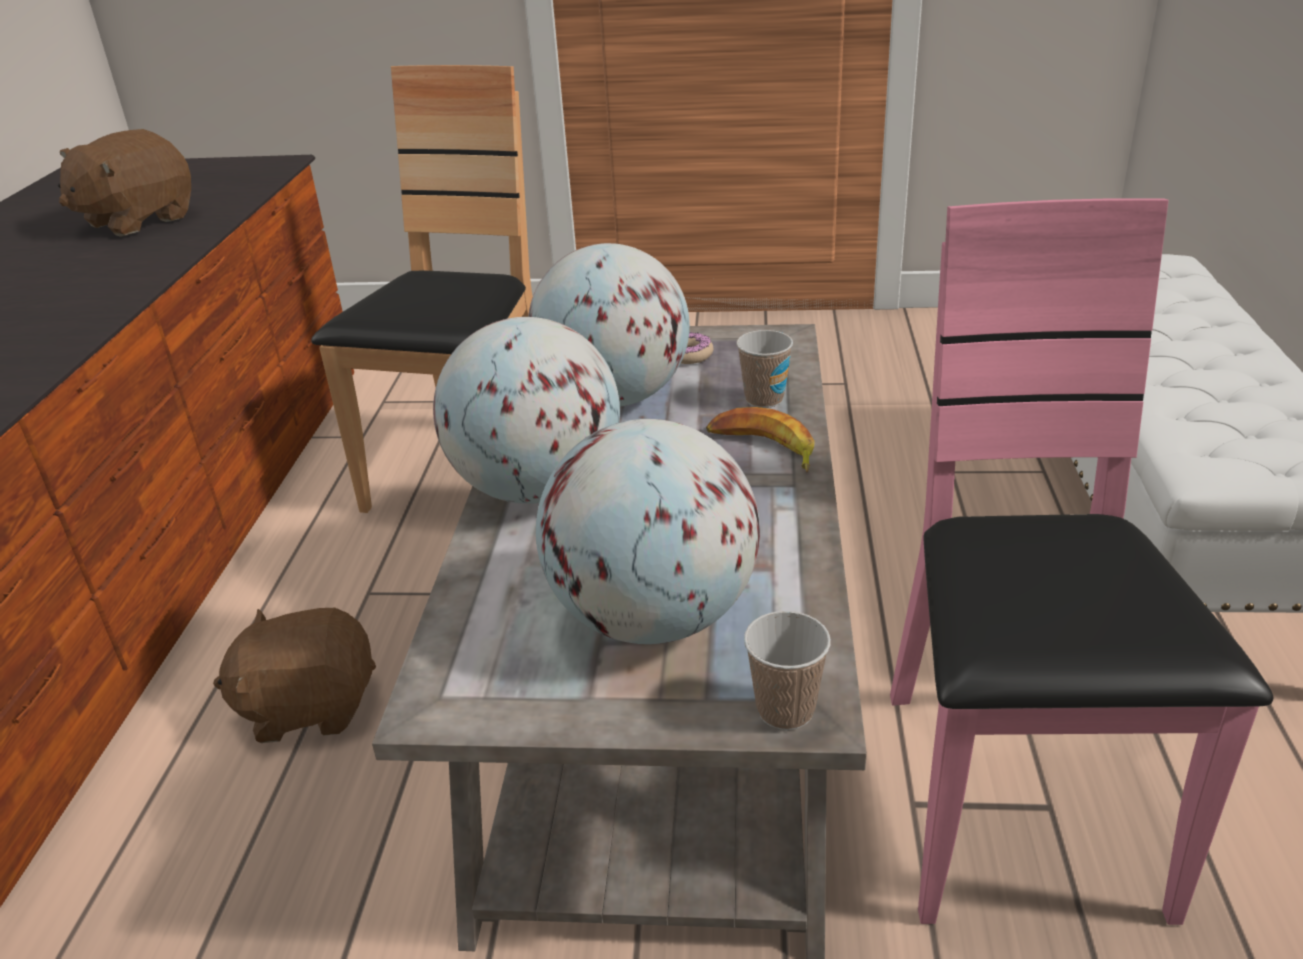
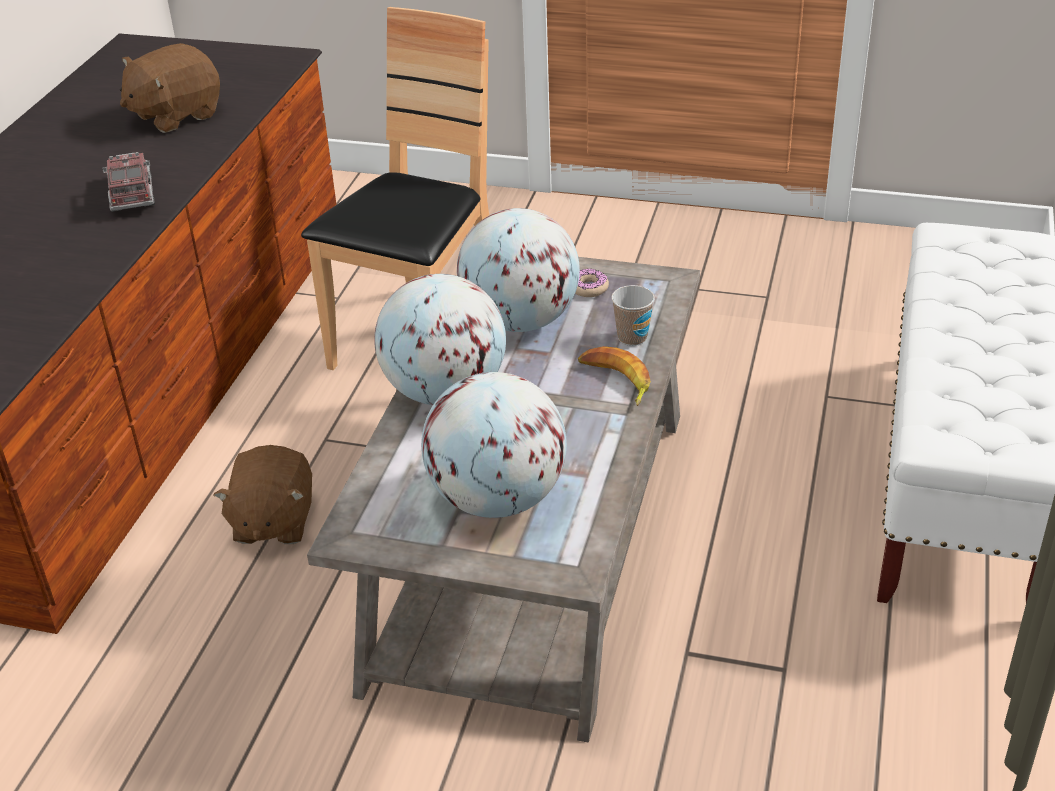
camera: 10 degrees right, 5 degrees up
brown plush toy [213,608,376,743] -> brown plush toy turned 90 degrees counterclockwise [213,445,312,544]
cup [744,611,831,730] -> none
pink chair [890,198,1273,925] -> none
none -> toy truck [102,152,155,212]

